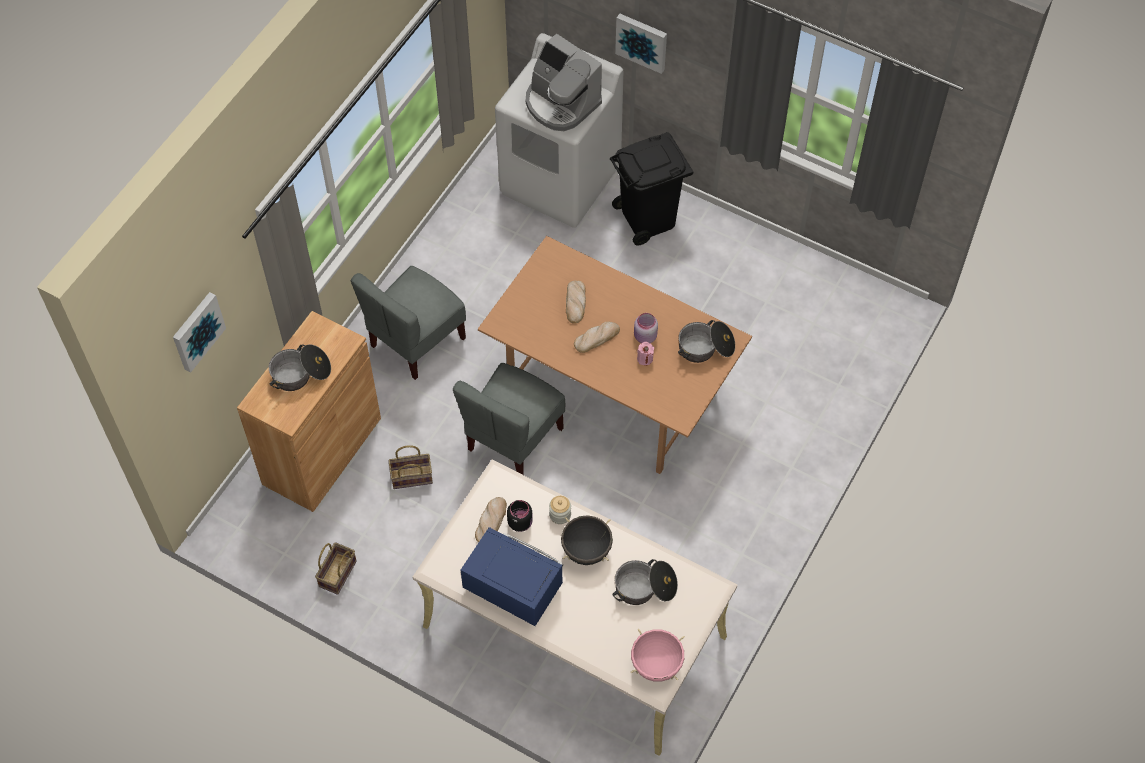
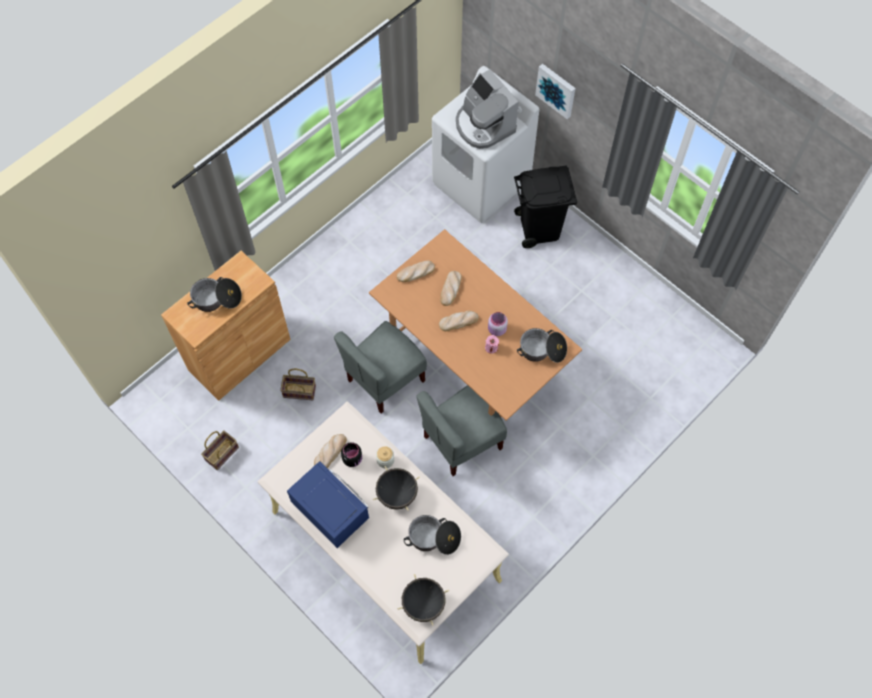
camera: 15 degrees right, 5 degrees up
picture [173,292,226,373] -> none
grey chair [351,266,466,380] -> grey chair moved to [416,385,507,476]
pink cooking pot [631,629,685,682] -> black cooking pot [398,574,449,626]
none -> bread [397,261,435,282]

